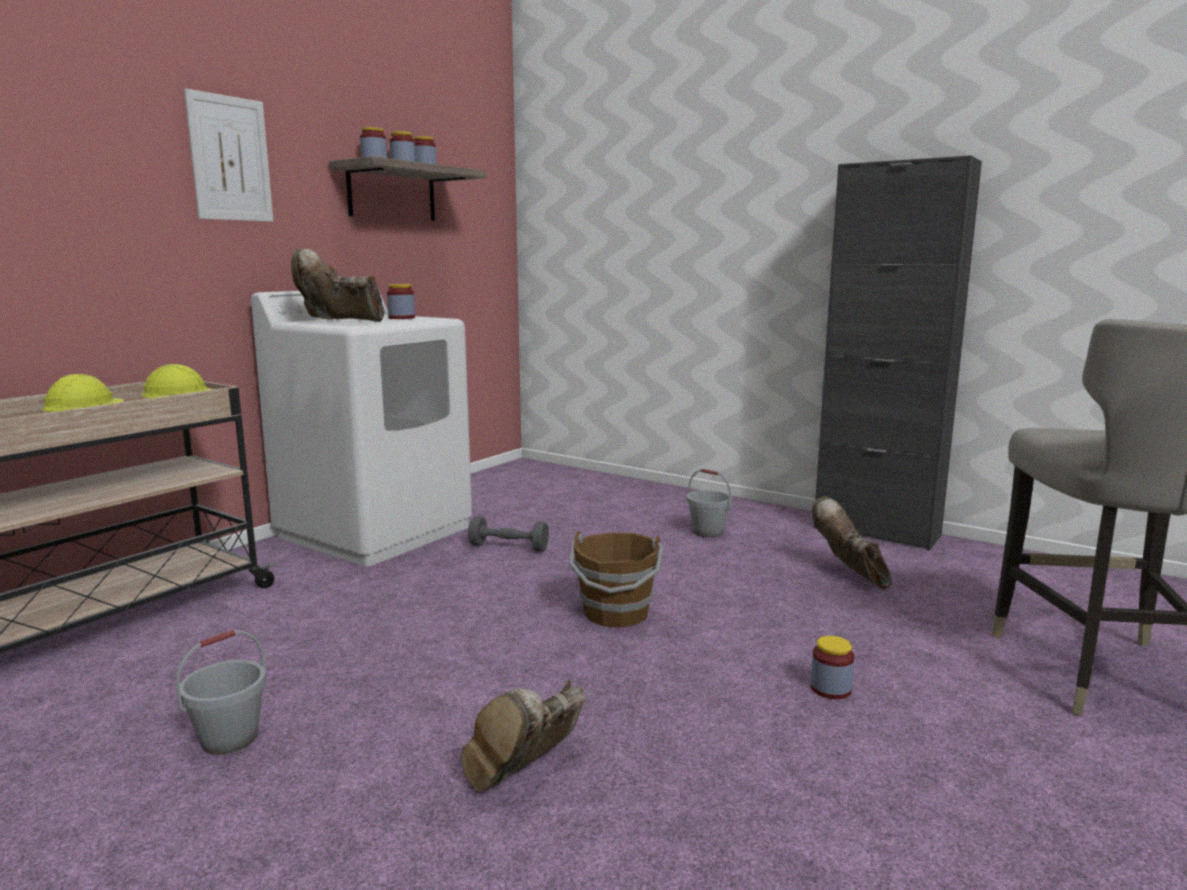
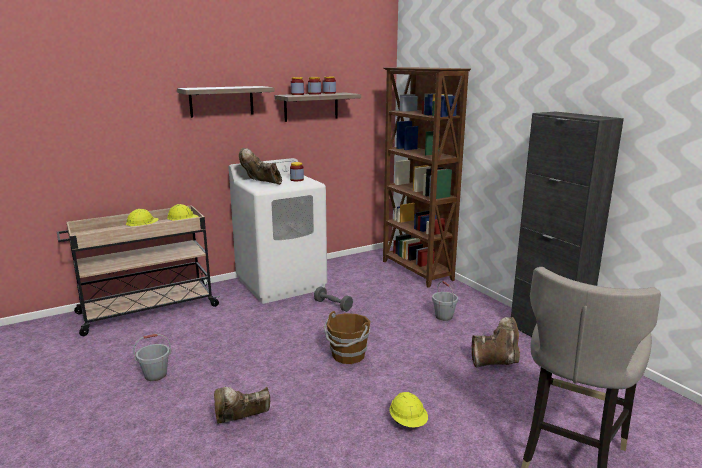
camera: 25 degrees right, 5 degrees up
picture [184,88,273,222] -> shelf [177,86,275,118]
jar [811,636,854,699] -> yellow hard hat [389,392,428,428]
brown boot [812,496,892,589] -> brown boot turned 75 degrees clockwise [472,317,520,367]
none -> brown bookcase [383,67,471,288]

